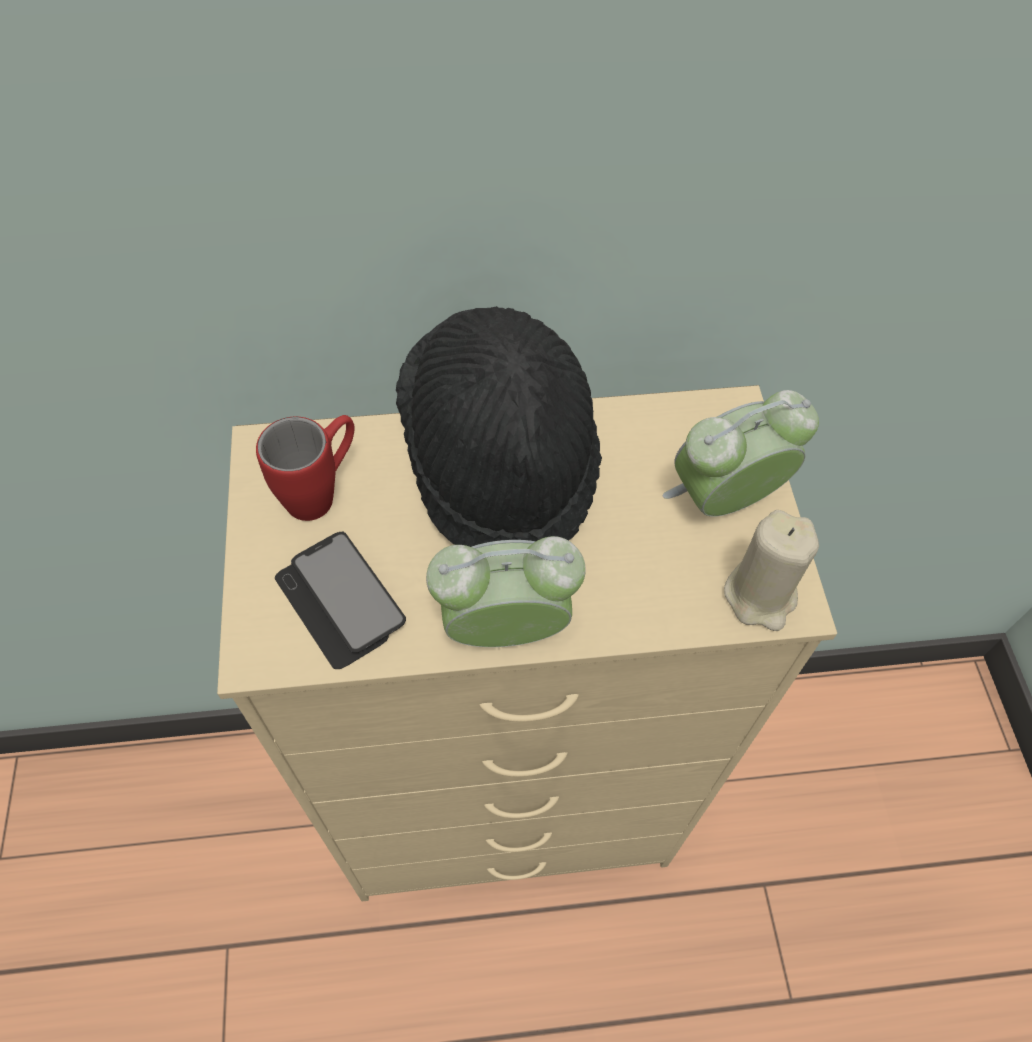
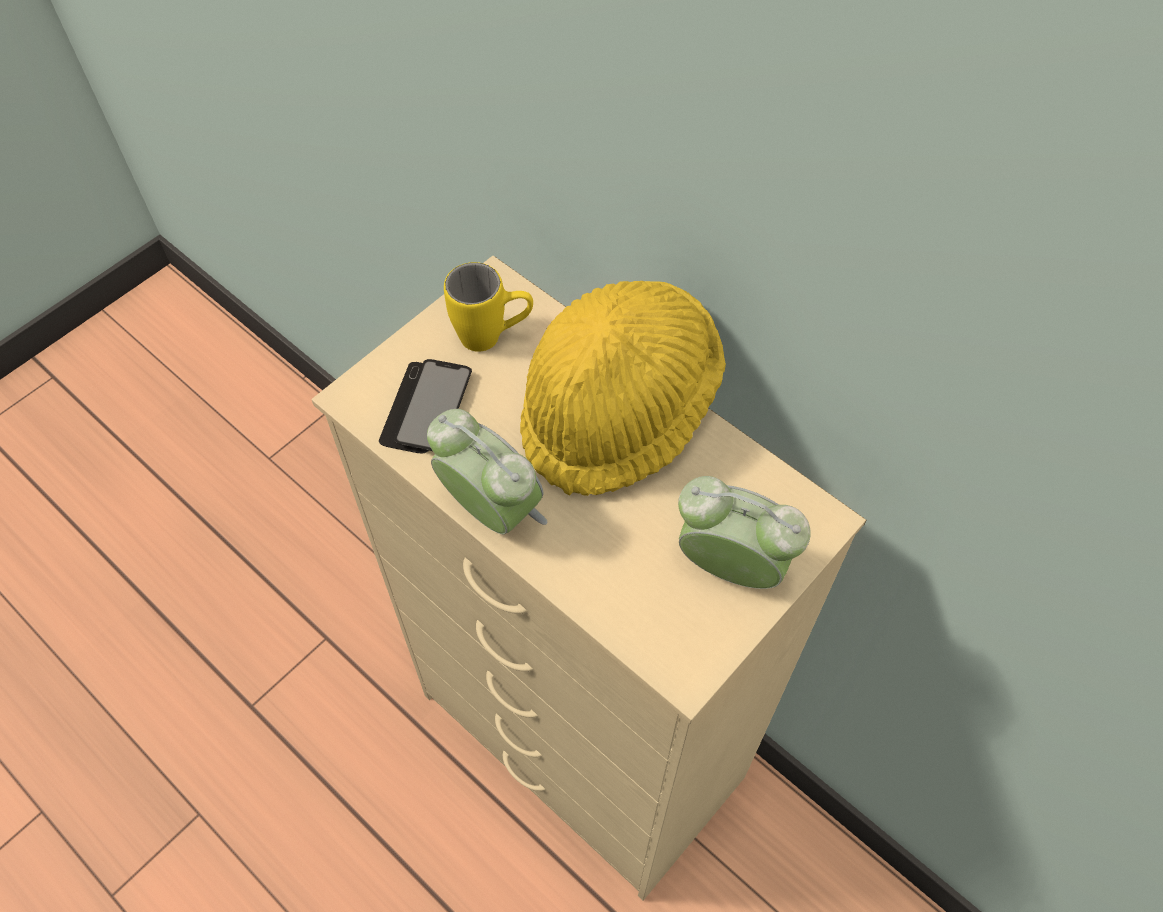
camera: 50 degrees right, 0 degrees up
red mug [256,415,355,521] -> yellow mug [444,262,533,352]
black hat [396,306,602,547] -> yellow hat [520,281,726,496]
beige candle [724,510,819,631] -> none

